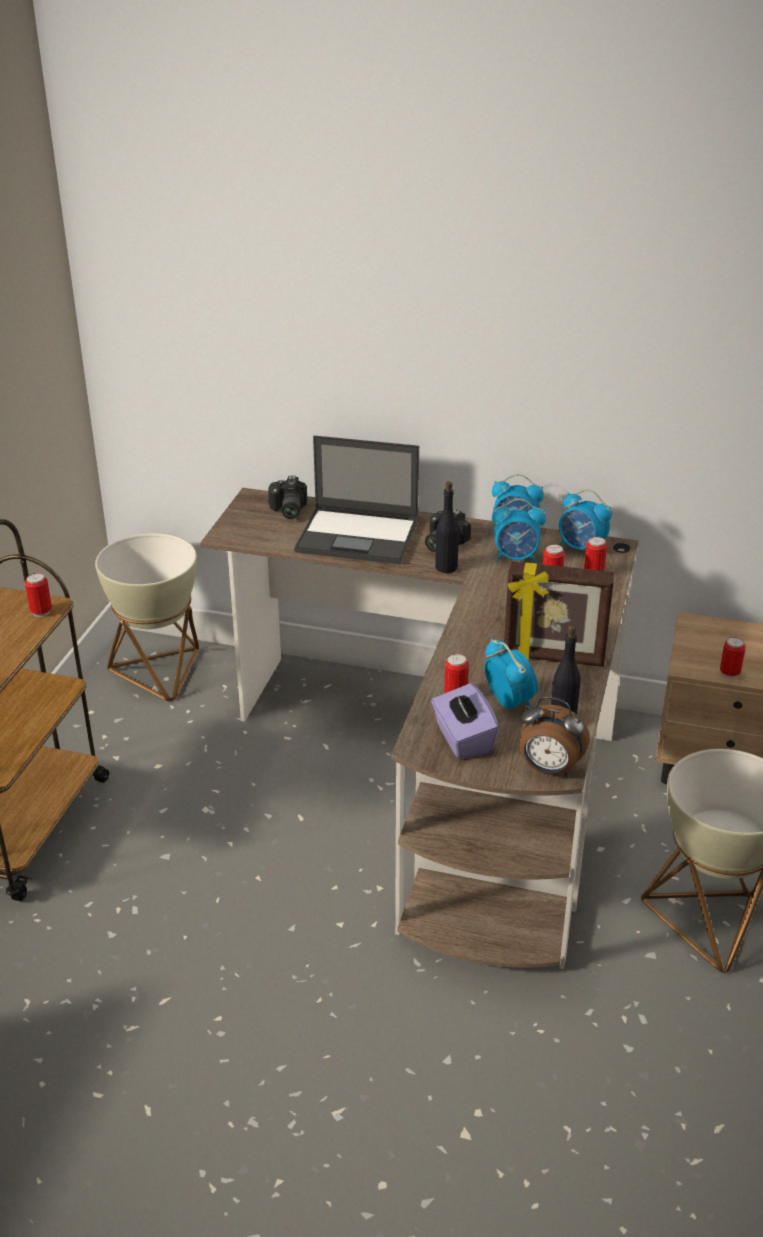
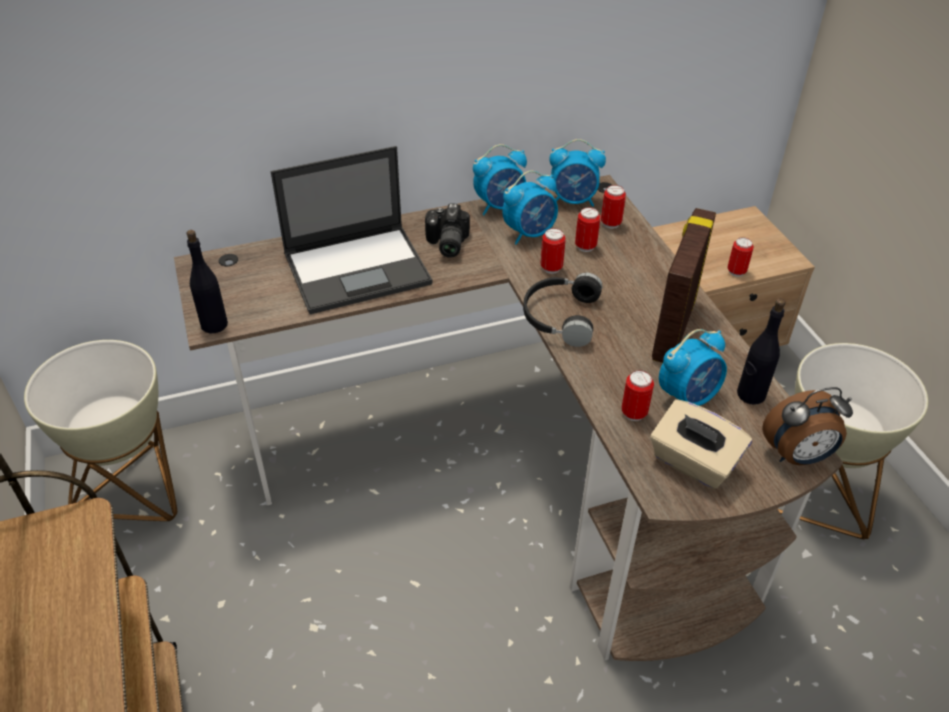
camera: 35 degrees left, 10 degrees up
can [25,573,52,617] -> can moved to [540,228,565,274]
camera [268,476,307,519] -> none
purple tissue box [431,683,499,759] -> beige tissue box [650,399,752,489]
black bottle [435,482,459,573] -> black bottle moved to [186,230,228,333]
alarm clock [484,639,538,710] -> alarm clock turned 120 degrees clockwise [659,329,727,406]
picture frame [503,561,615,667] -> picture frame turned 135 degrees clockwise [652,208,716,363]
none -> black headphones [523,272,603,347]

